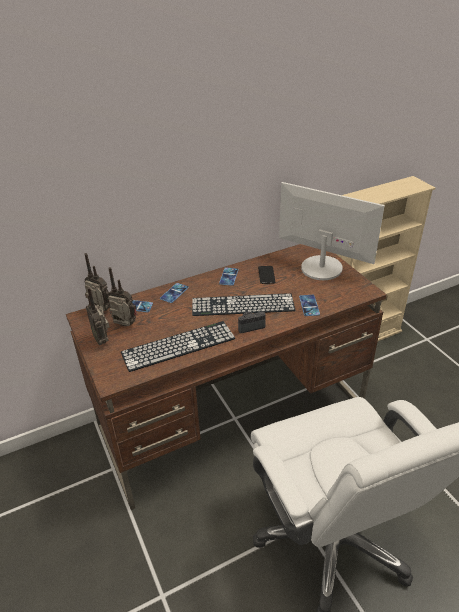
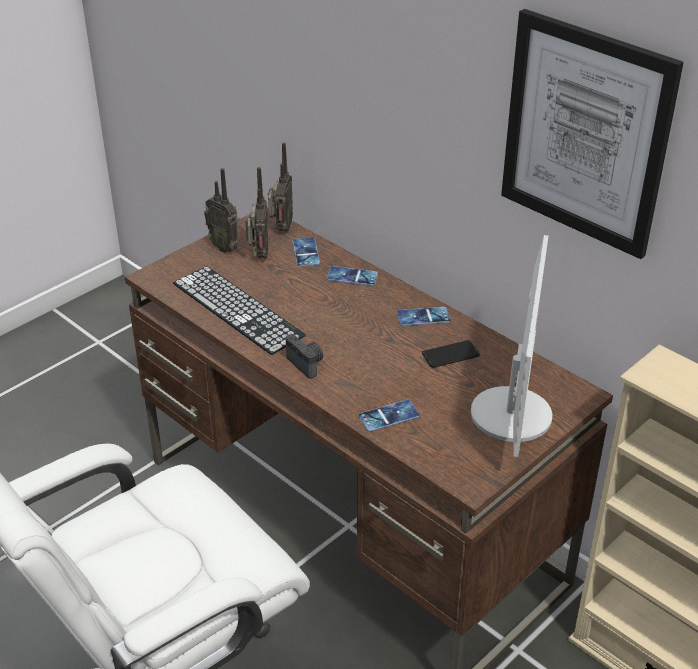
camera: 70 degrees right, 0 degrees up
radio [86,287,110,345] -> radio turned 90 degrees counterclockwise [204,168,240,253]
keyboard [192,293,295,316] -> none
none -> picture [501,9,684,259]

